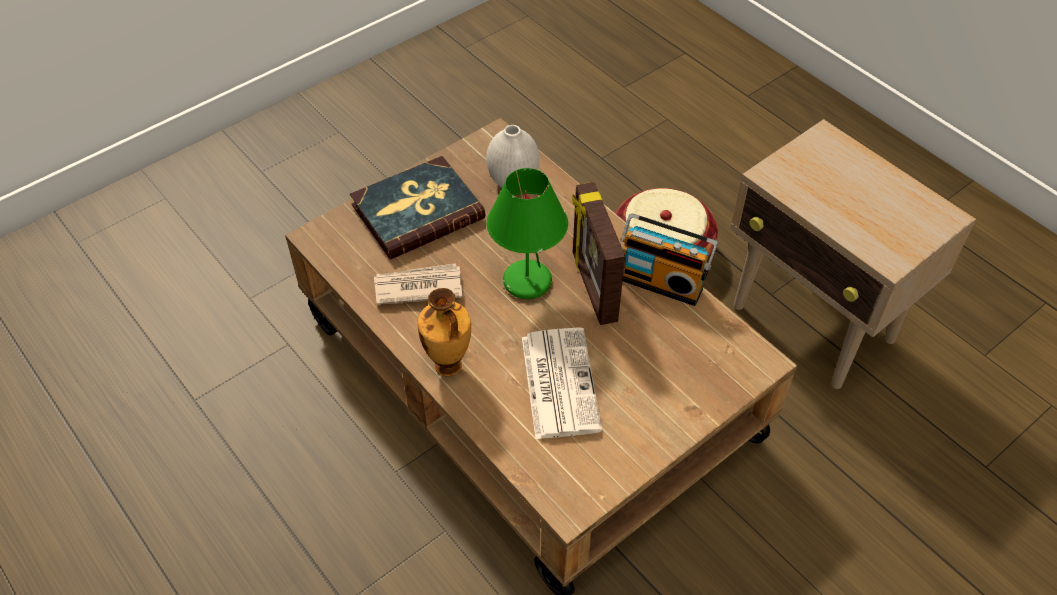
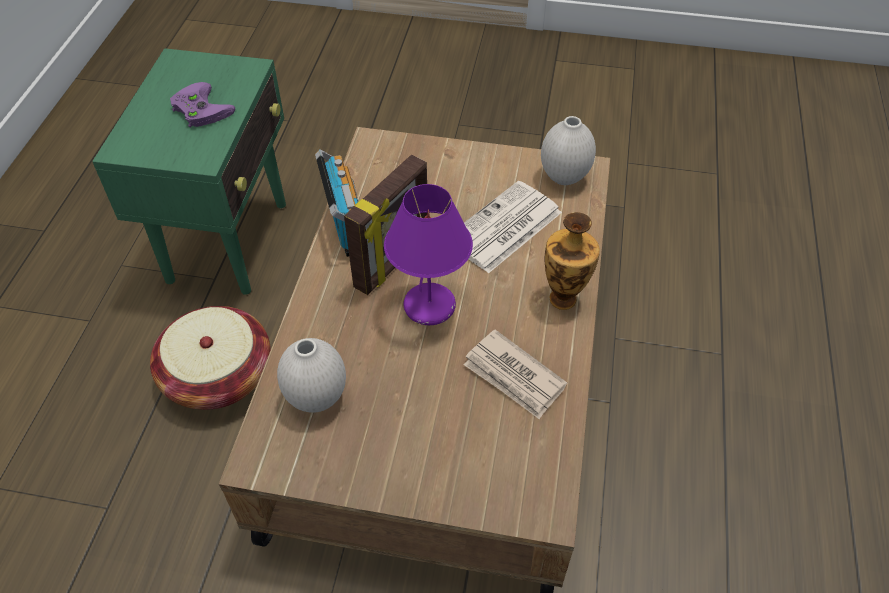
camera: 130 degrees left, 0 degrees up
book [350,156,486,260] -> none
green table lamp [487,168,568,299] -> purple table lamp [384,184,473,325]
beige side table [730,119,976,389] -> green side table [92,48,286,295]
none -> purple game controller [170,82,235,128]
none -> white vase [541,116,596,185]

